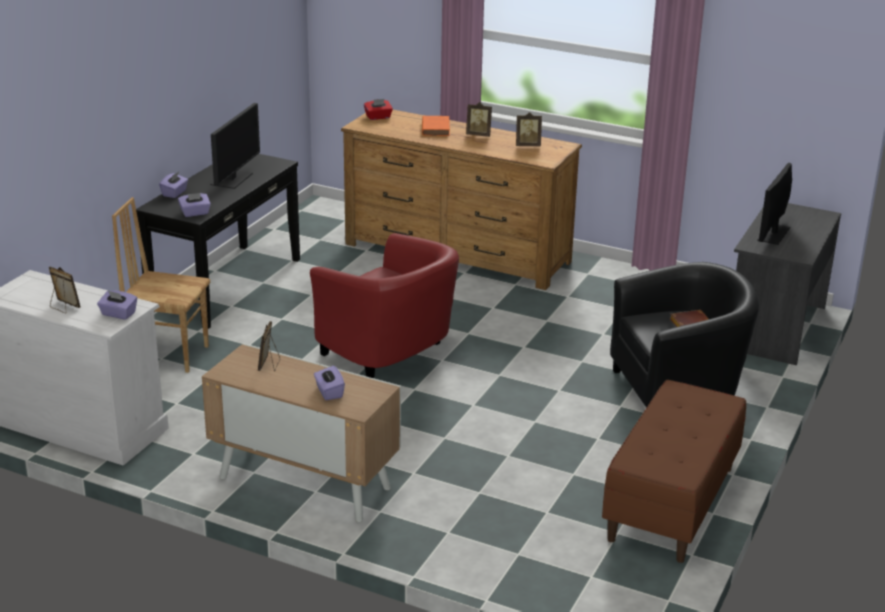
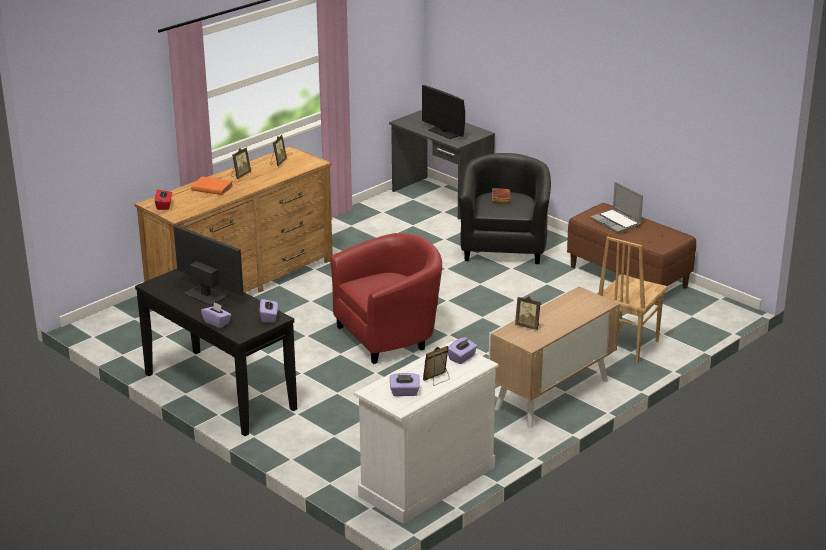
camera: 70 degrees left, 0 degrees up
brown chair [112,197,210,373] -> brown chair moved to [598,236,668,363]
purple tissue box [314,366,345,400] -> purple tissue box moved to [390,373,420,396]
none -> laptop [590,182,643,233]

